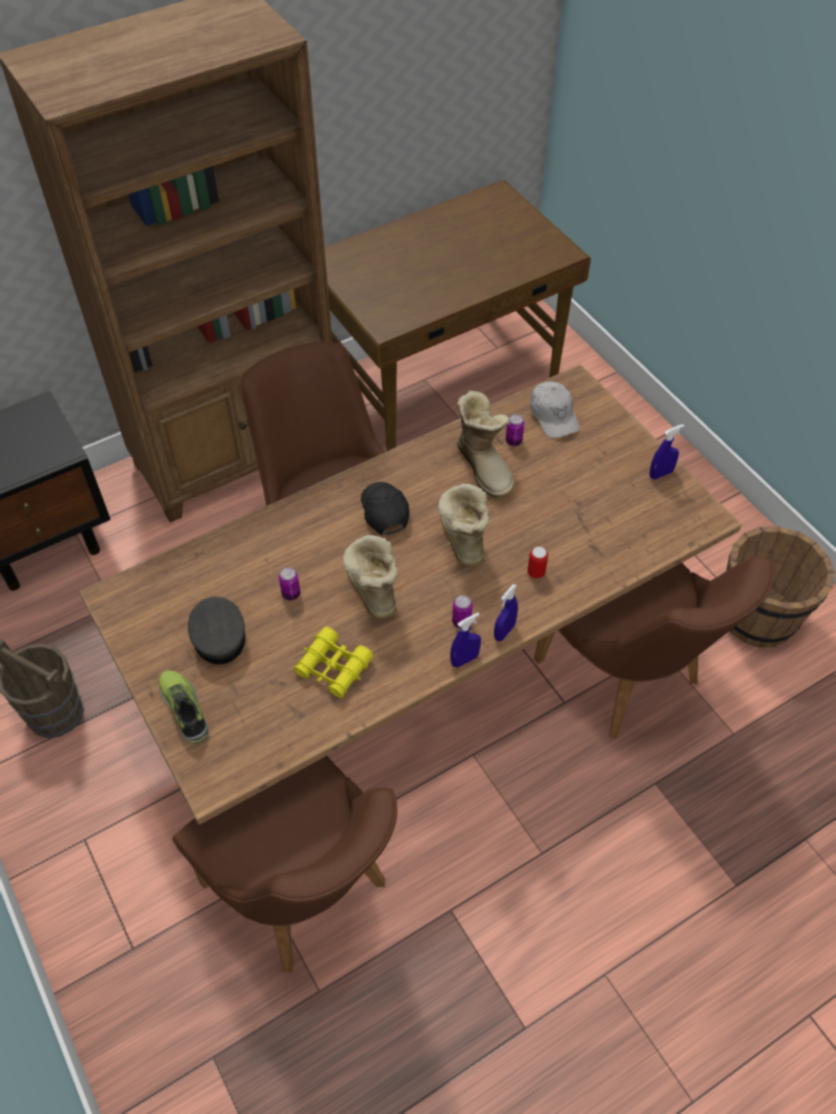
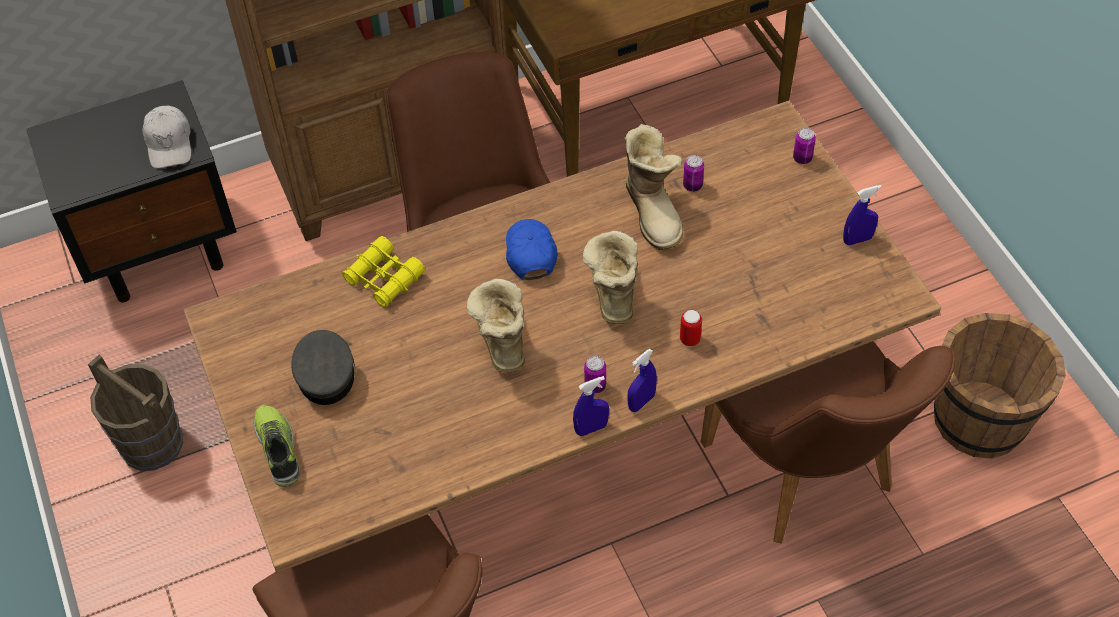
camera: 10 degrees right, 0 degrees up
can [279,567,300,600] -> can moved to [793,128,816,164]
yellow binoculars [293,627,373,698] -> yellow binoculars moved to [342,236,425,308]
black cap [361,482,409,535] -> blue cap [506,219,558,280]
white cap [531,381,580,438] -> white cap moved to [142,106,191,168]

